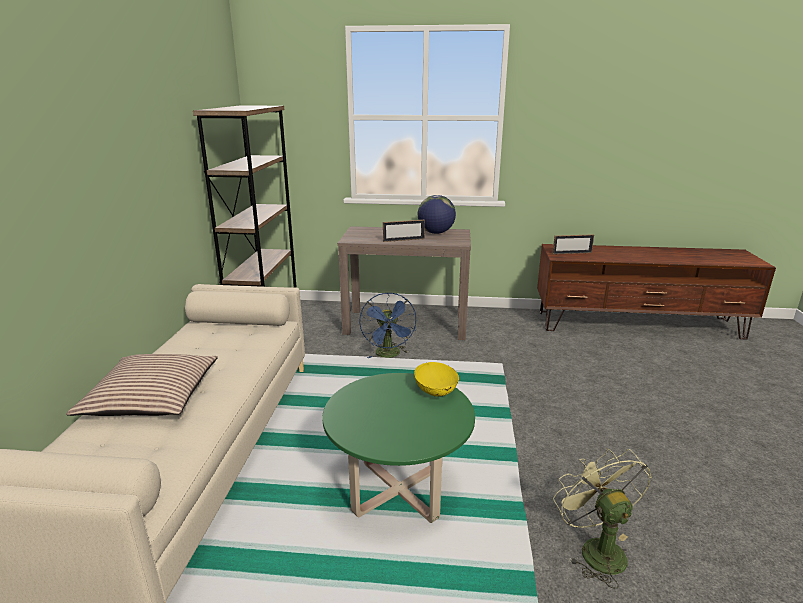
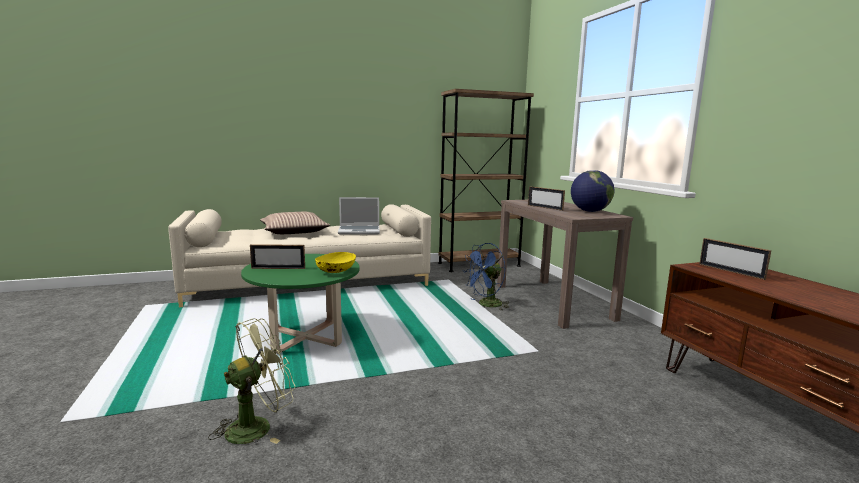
camera: 65 degrees right, 10 degrees down
none -> picture frame [250,244,305,269]
none -> laptop [338,197,380,235]

